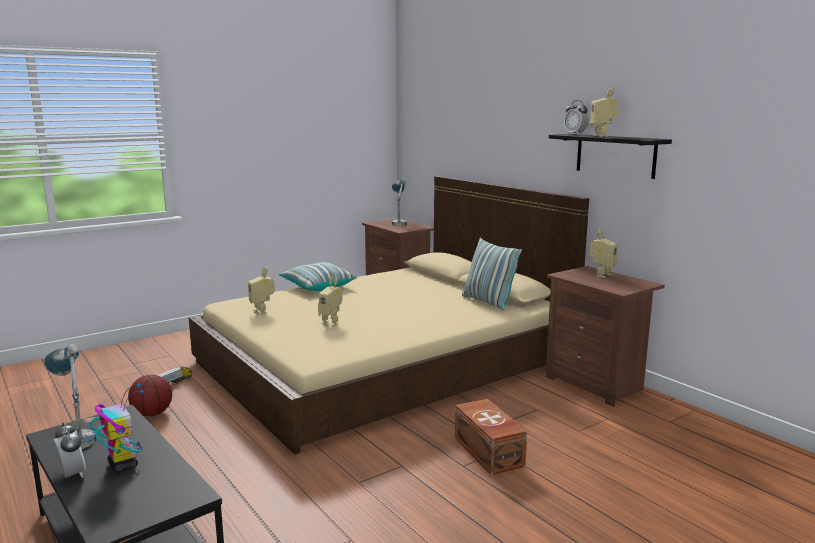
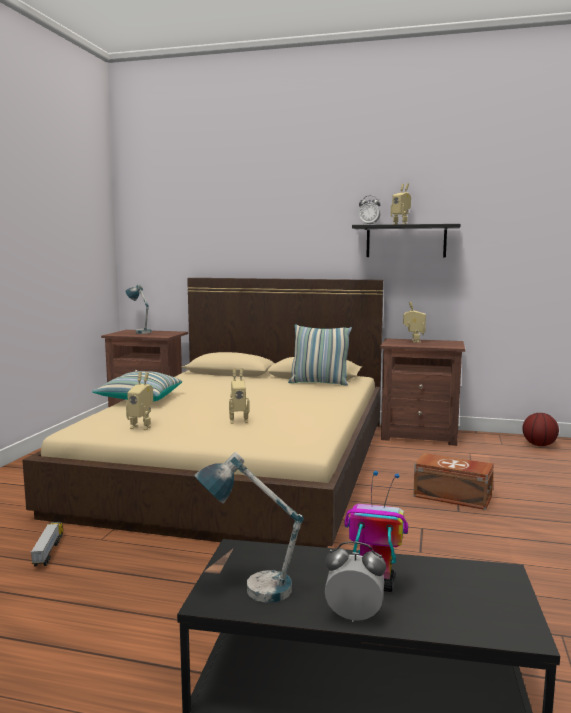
camera: 40 degrees left, 5 degrees down
basketball [128,375,172,416] -> basketball moved to [522,413,559,446]

